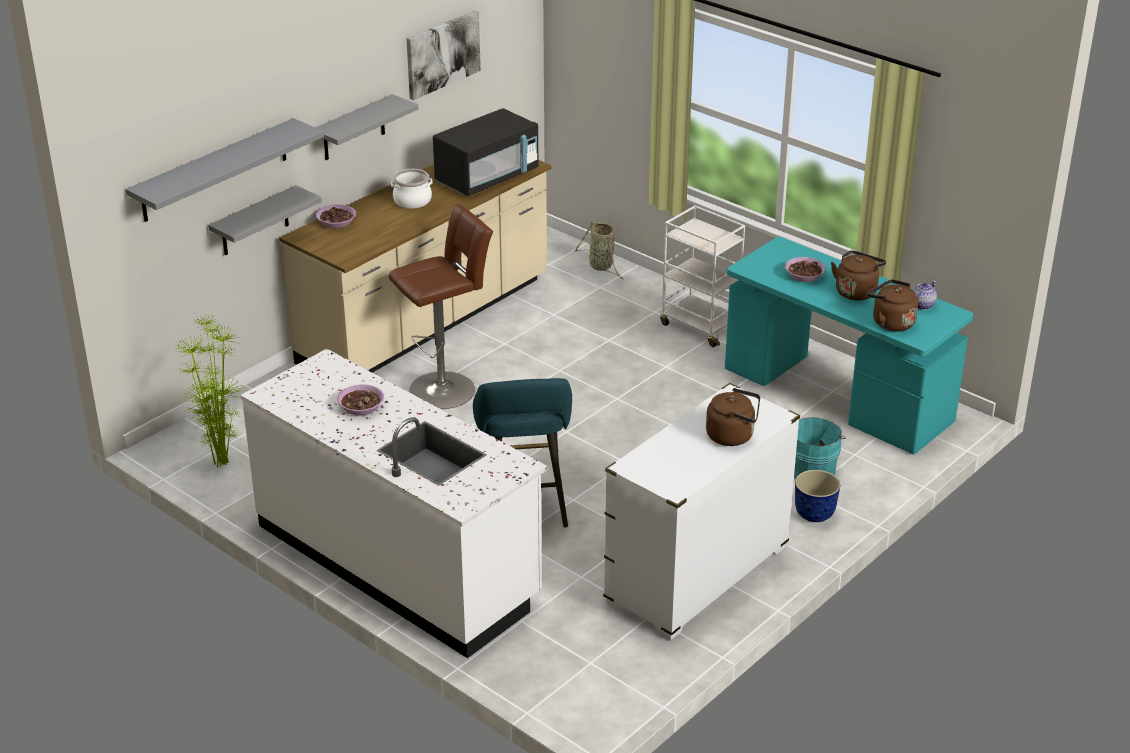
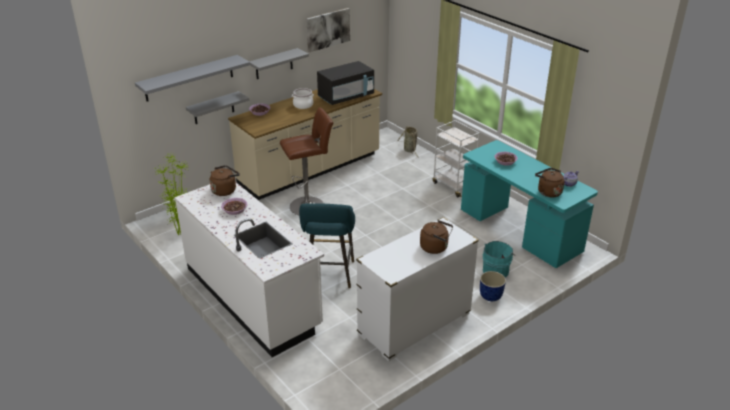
camera: 10 degrees right, 0 degrees up
brown kettle [831,250,886,301] -> brown kettle moved to [210,165,240,196]

